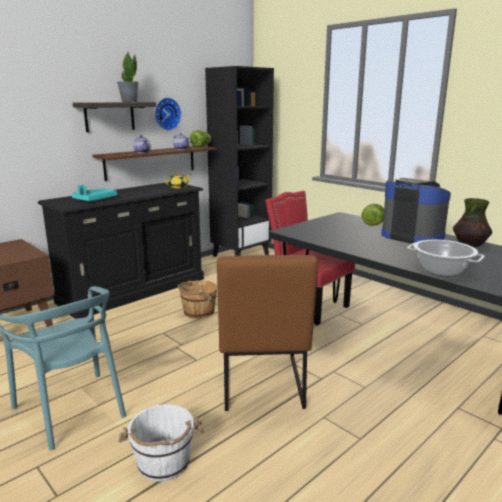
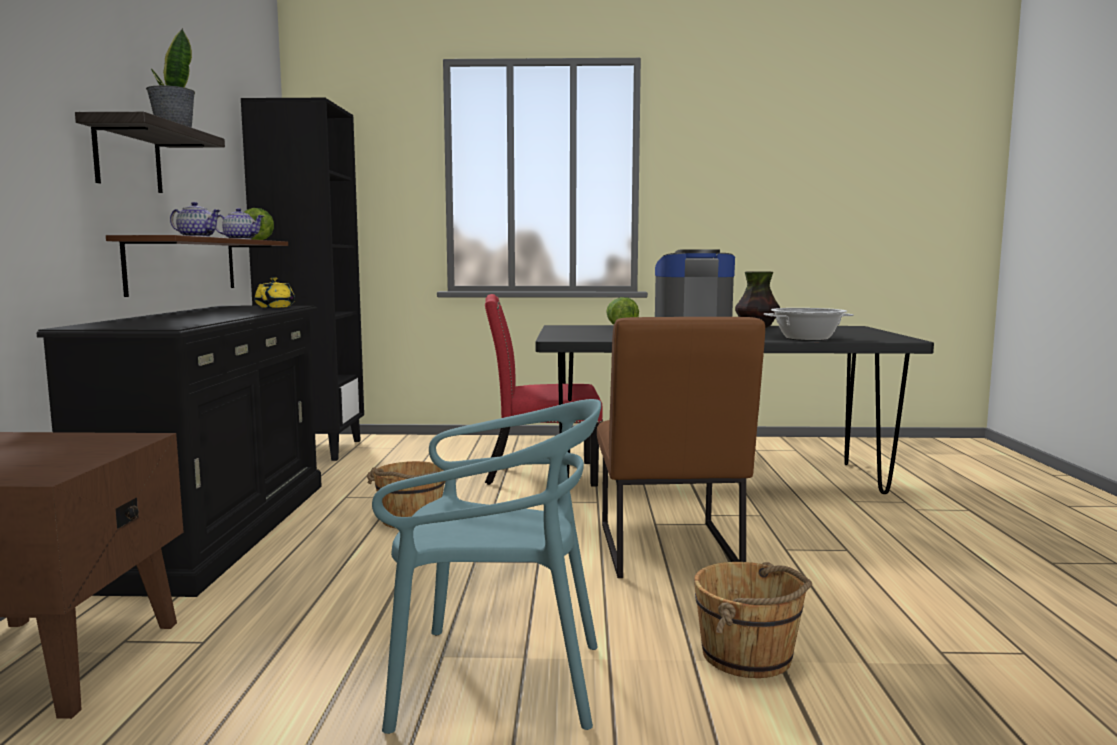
camera: 45 degrees left, 10 degrees down
turquoise tray [72,185,117,201] -> none
white bucket [119,404,204,482] -> brown bucket [694,562,812,678]
wall clock [155,98,182,130] -> none
brown chair [217,255,318,411] -> brown chair turned 45 degrees clockwise [597,317,765,578]

